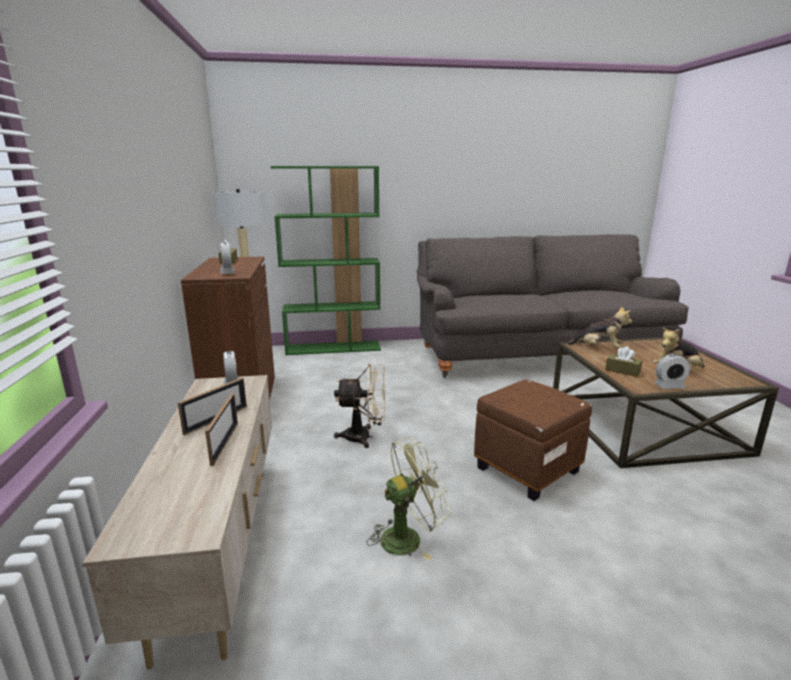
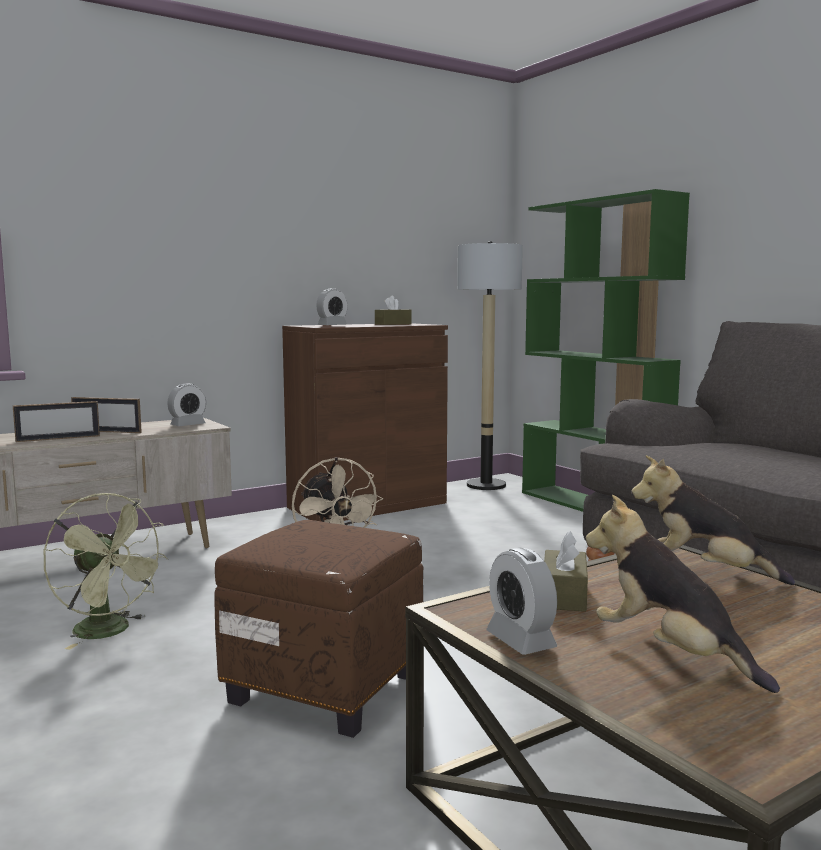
camera: 65 degrees right, 10 degrees down
plush toy [567,306,632,347] -> plush toy turned 120 degrees clockwise [631,455,795,585]

